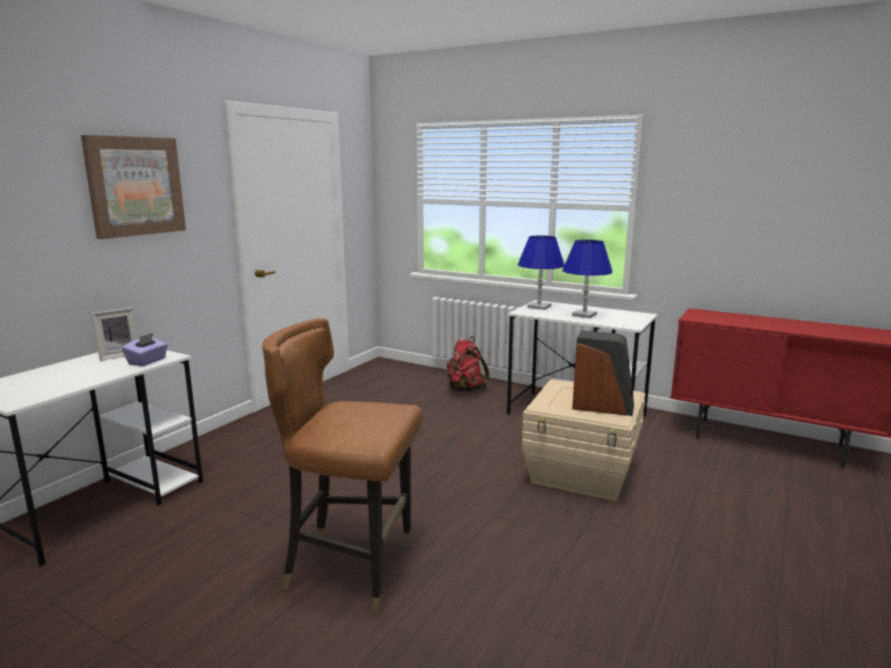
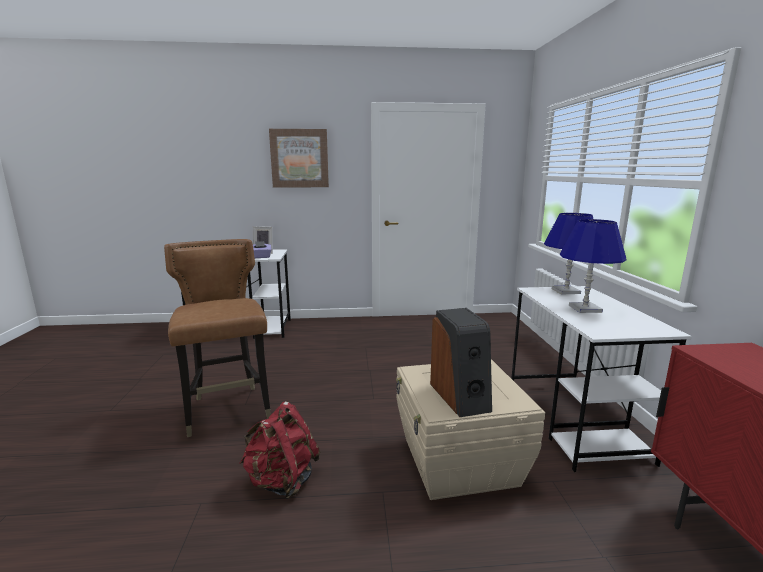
camera: 55 degrees right, 0 degrees up
red backpack [447,336,490,392] -> red backpack moved to [239,401,320,499]

